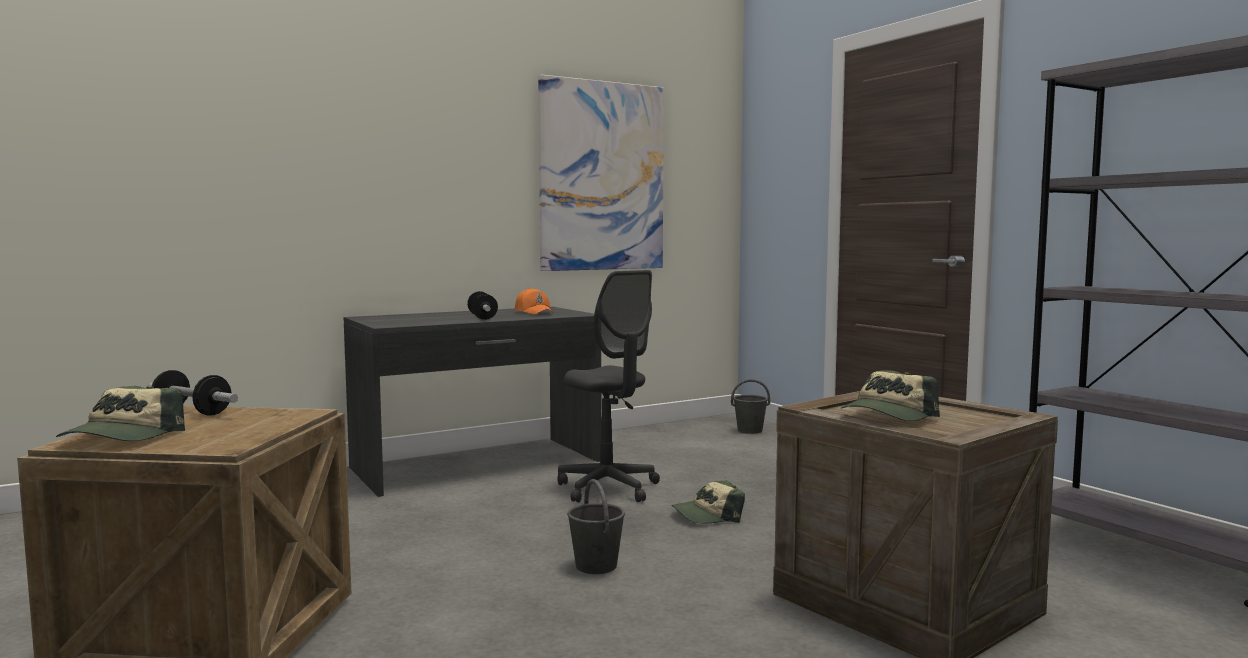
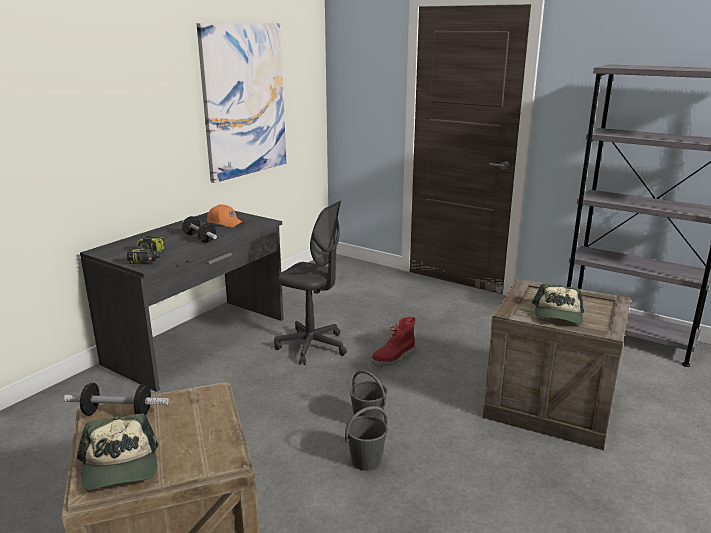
camera: 25 degrees left, 15 degrees up
cap [671,480,745,523] -> red boot [371,317,415,366]
grey bucket [731,379,770,434] -> grey bucket moved to [345,406,388,471]
none -> power drill [127,236,166,264]

